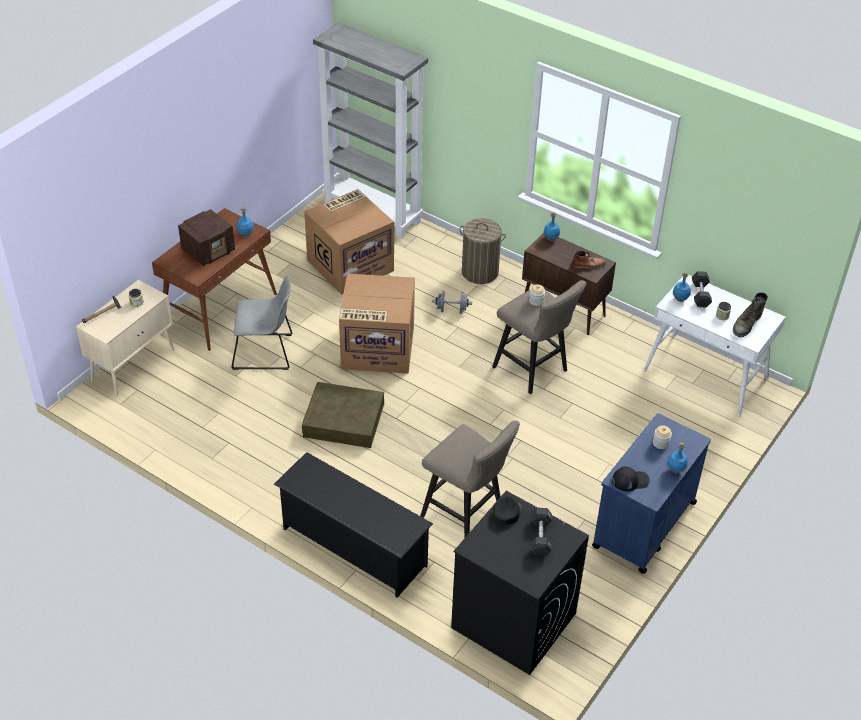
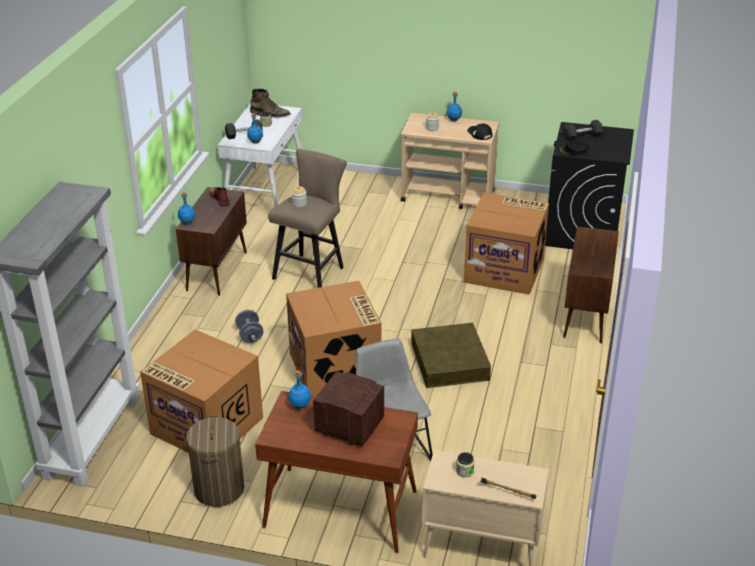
camera: 110 degrees left, 10 degrees down
black shoe rack [274,452,433,598] -> brown cabinet [563,226,619,343]
beige stool [420,421,520,538] -> cardboard box [464,193,549,295]
laundry basket [459,218,506,284] -> laundry basket moved to [186,415,244,507]
blue cart [592,413,711,574] -> beige cart [401,113,499,209]

